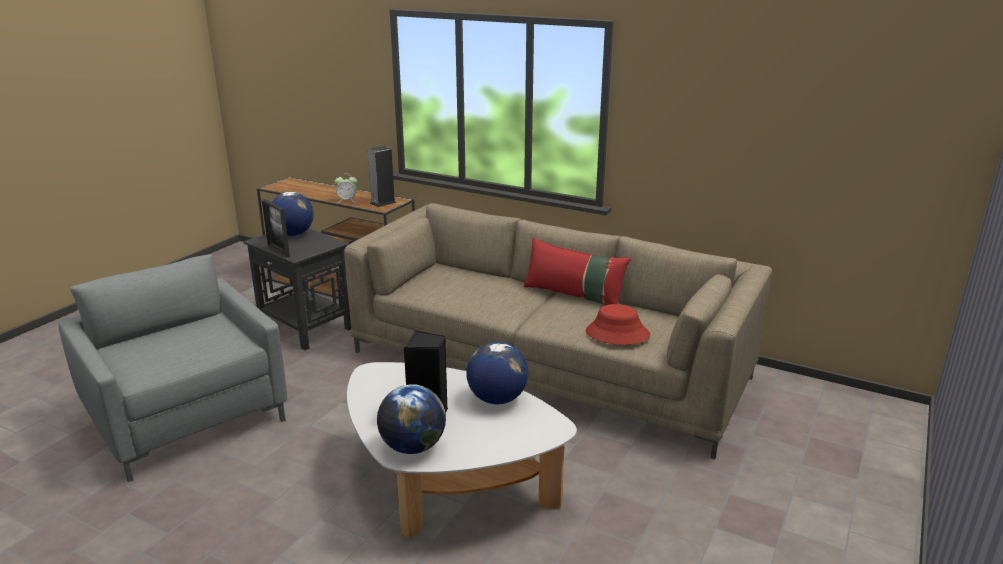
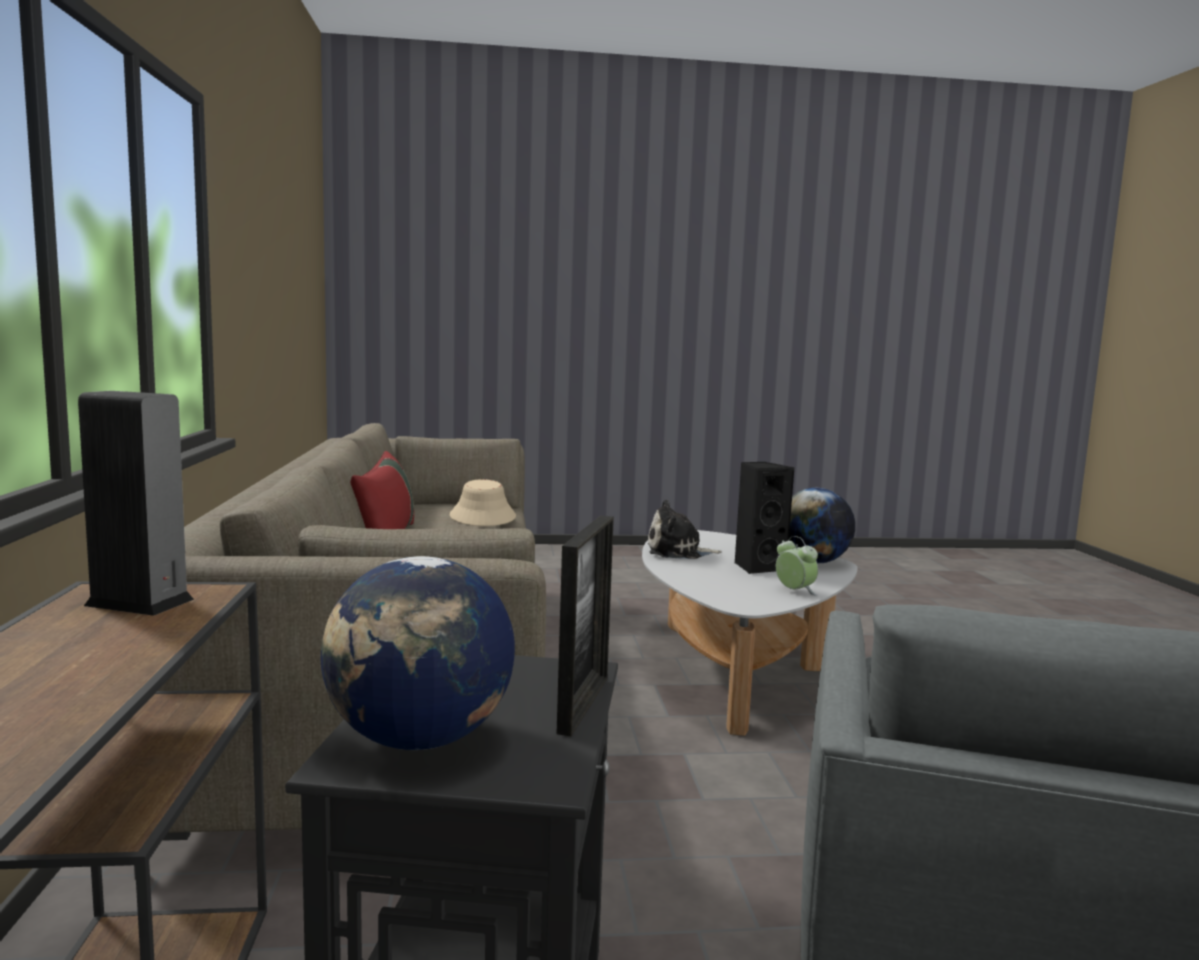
camera: 125 degrees left, 15 degrees down
alarm clock [334,173,357,203] -> alarm clock moved to [776,536,818,596]
globe [466,342,528,404] -> plush toy [648,500,722,559]
red hat [586,304,650,345] -> beige hat [450,479,516,526]

